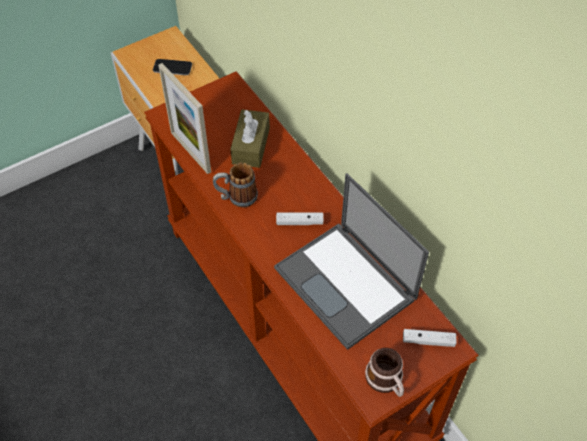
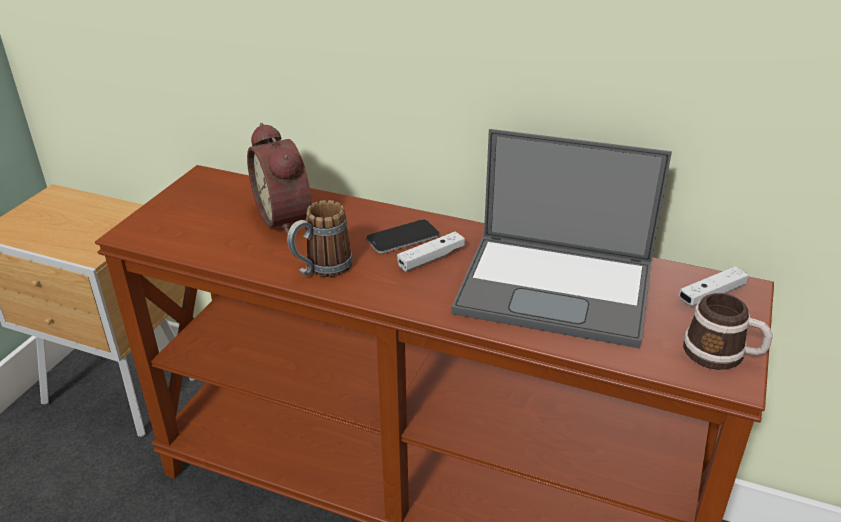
camera: 35 degrees left, 20 degrees down
phone [153,59,192,75] -> phone moved to [366,220,440,254]
picture frame [158,63,211,174] -> none
brown tissue box [230,109,270,168] -> alarm clock [247,123,312,235]

